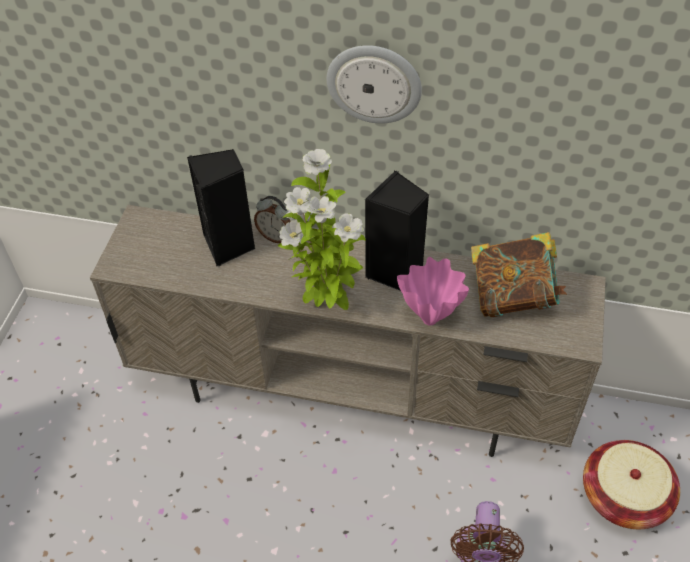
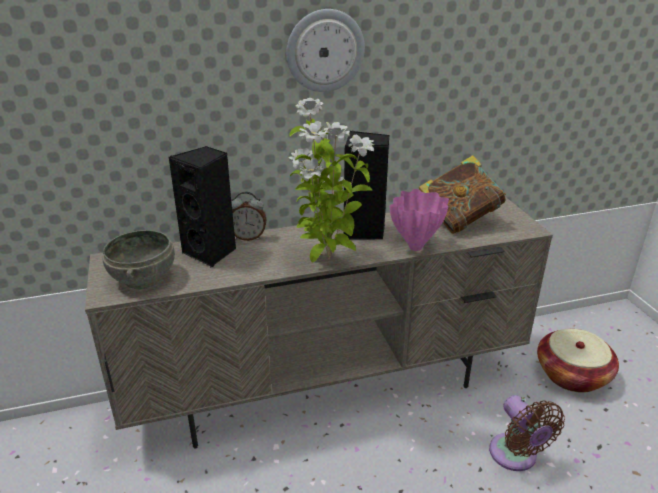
camera: 30 degrees left, 20 degrees down
none -> grey bowl [102,230,175,289]

